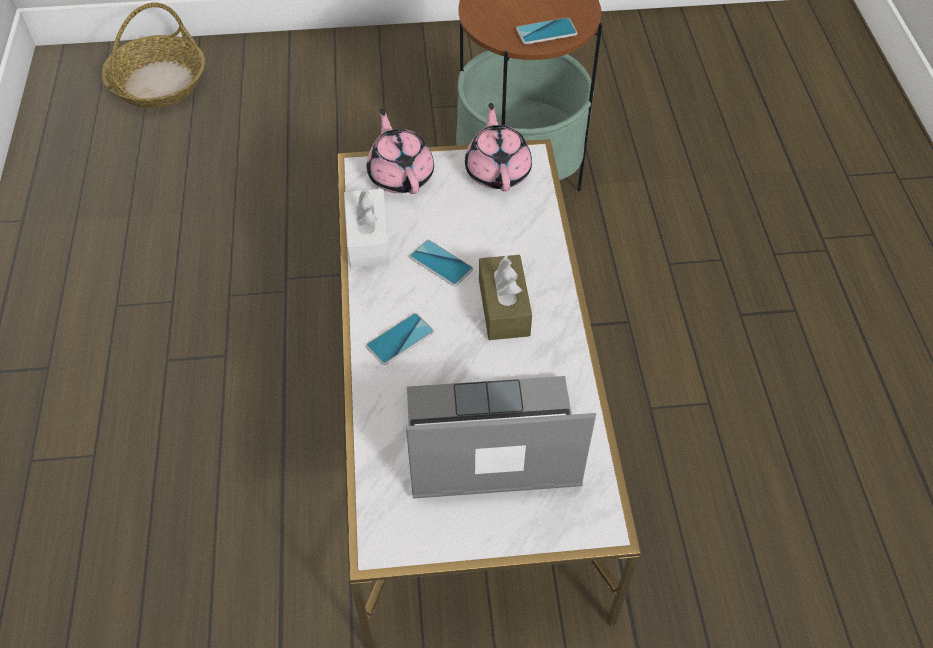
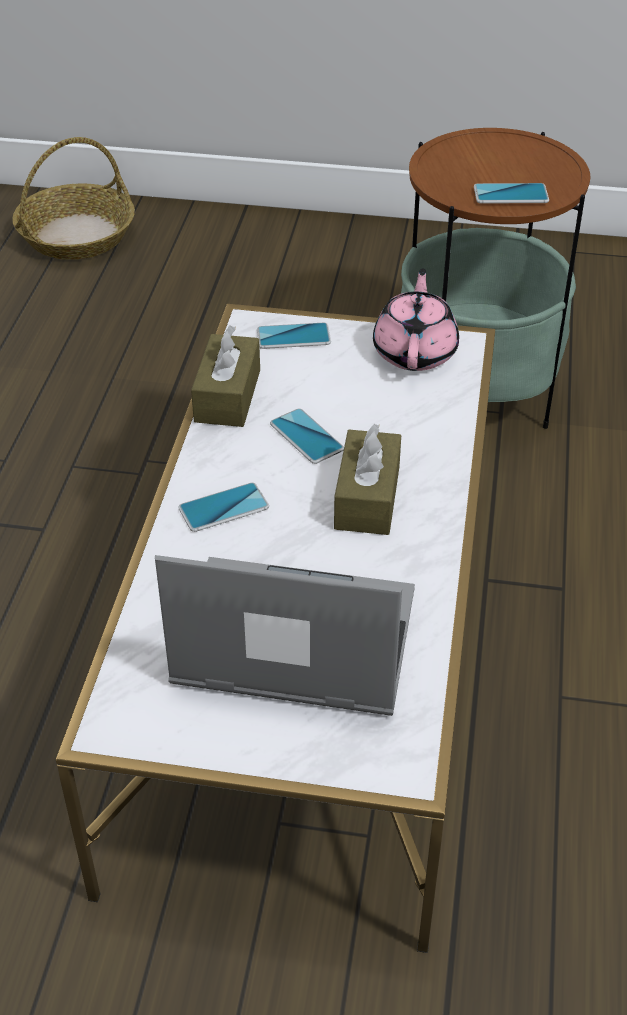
camera: 15 degrees right, 10 degrees down
white tissue box [344,187,390,268] -> brown tissue box [191,325,260,427]
pink teapot [367,109,434,194] -> phone [257,323,331,349]

